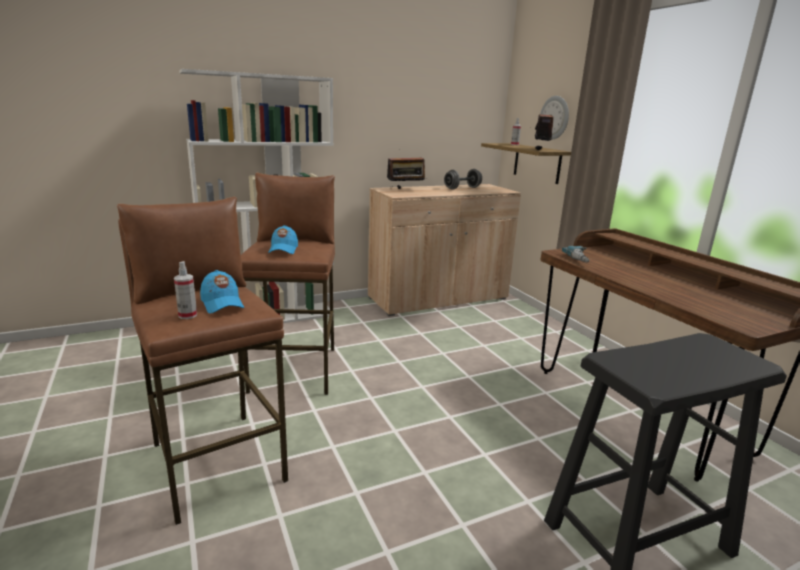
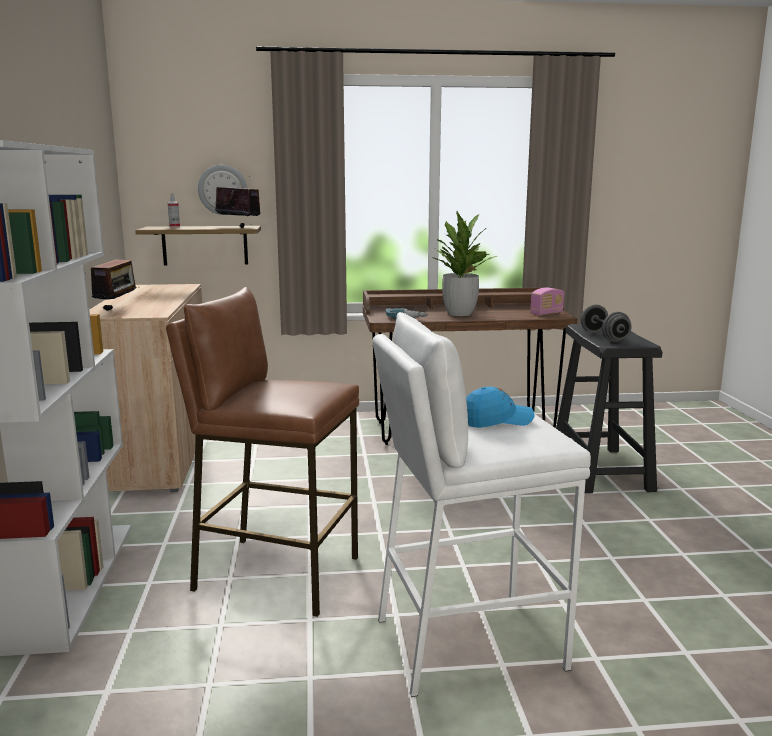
camera: 70 degrees left, 5 degrees down
brown stool [117,197,288,525] -> white stool [373,312,591,697]
spray bottle [174,261,197,319] -> none
blue cap [268,225,298,254] -> none
grey dumbbell [444,169,482,189] -> grey dumbbell moved to [581,304,632,342]
none -> potted plant [431,211,497,316]
none -> radio [530,288,564,316]

